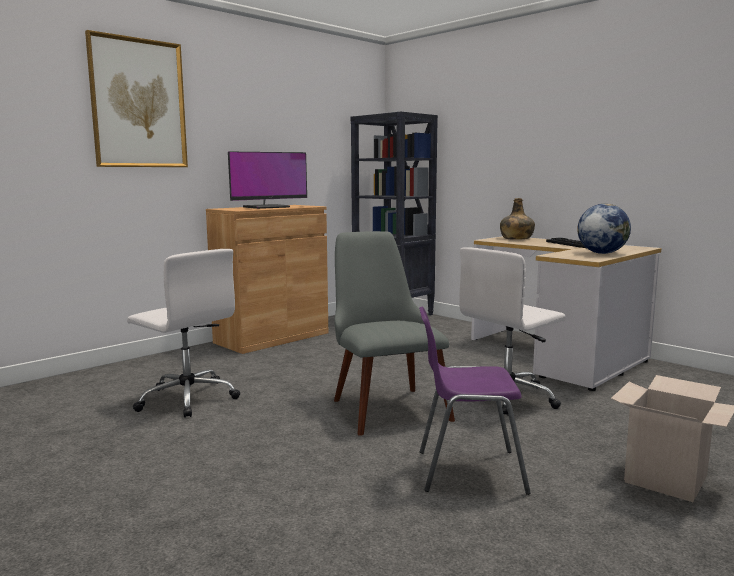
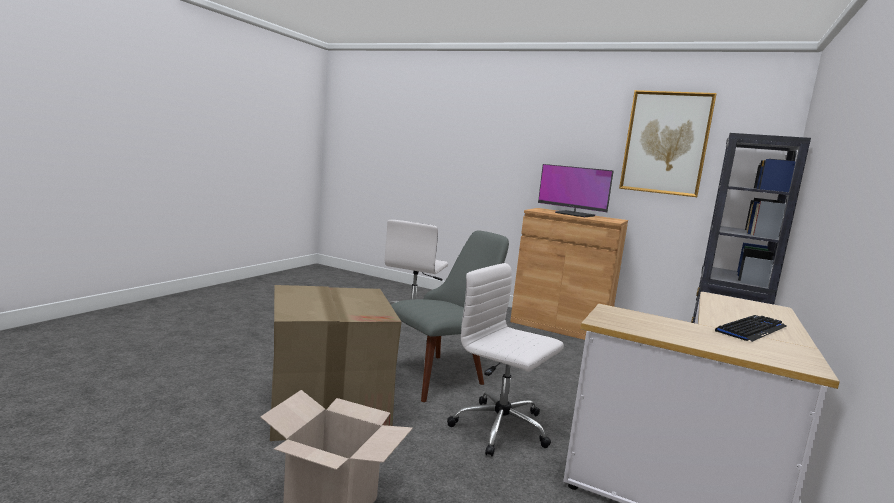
camera: 70 degrees right, 0 degrees up
picture [85,30,188,167] -> picture moved to [619,90,717,197]
purple chair [419,307,531,495] -> cardboard box [270,285,401,441]
green bottle [500,198,535,240] -> none
globe [577,204,631,254] -> none

